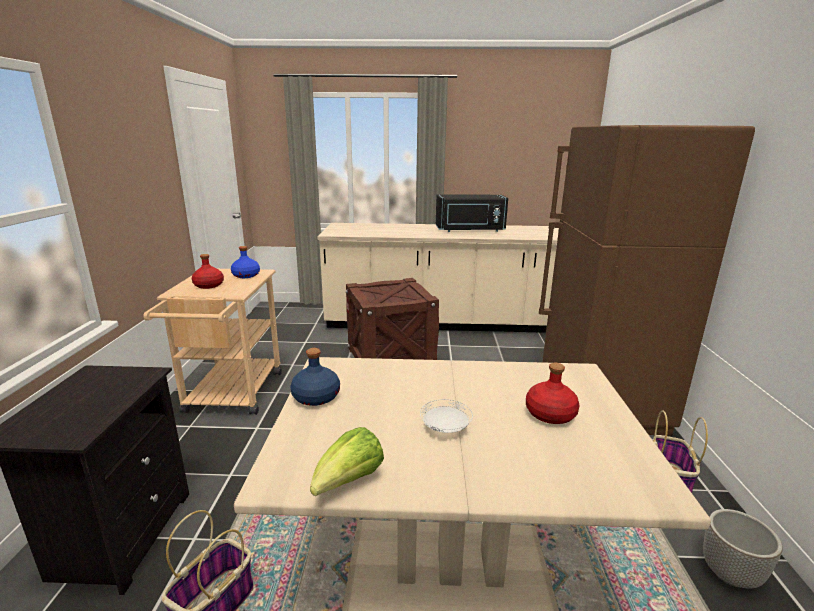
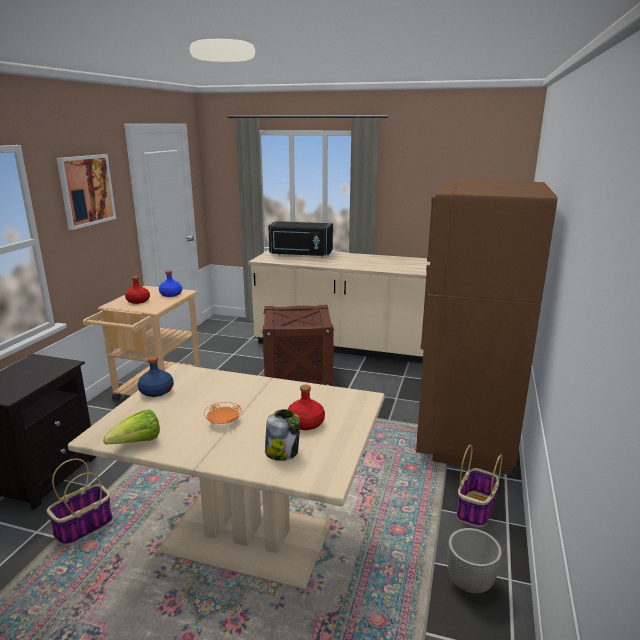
camera: 15 degrees right, 0 degrees up
white plate [420,399,473,433] -> orange plate [204,402,242,424]
black microwave [436,195,508,232] -> black microwave moved to [268,221,333,257]
none -> picture [57,154,116,230]
none -> jar [265,409,300,461]

